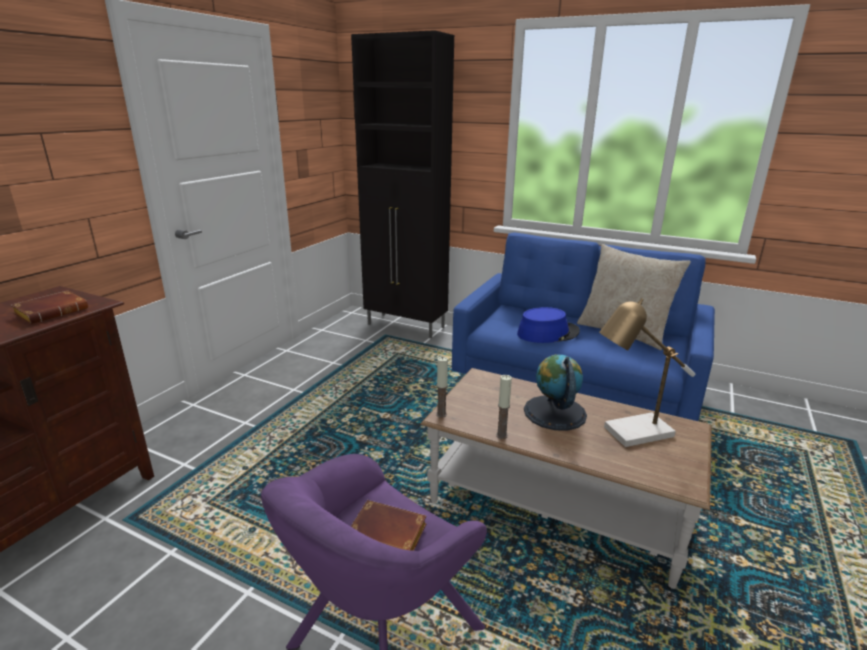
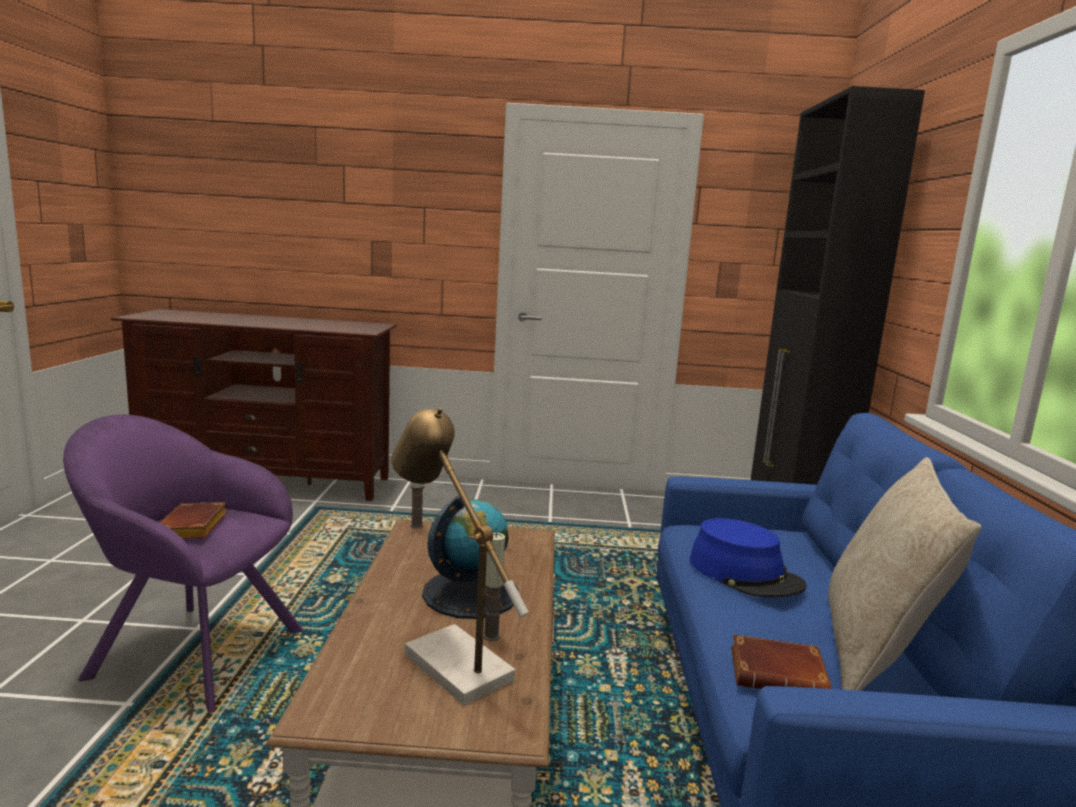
camera: 65 degrees right, 10 degrees down
brown book [11,291,88,324] -> brown book moved to [731,634,831,689]
candle [496,375,512,439] -> candle moved to [483,533,505,641]

